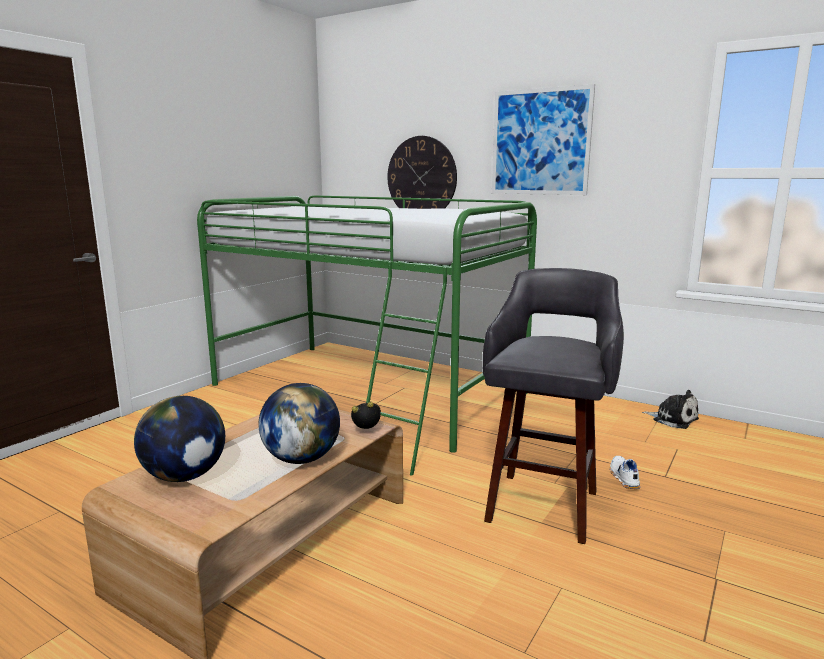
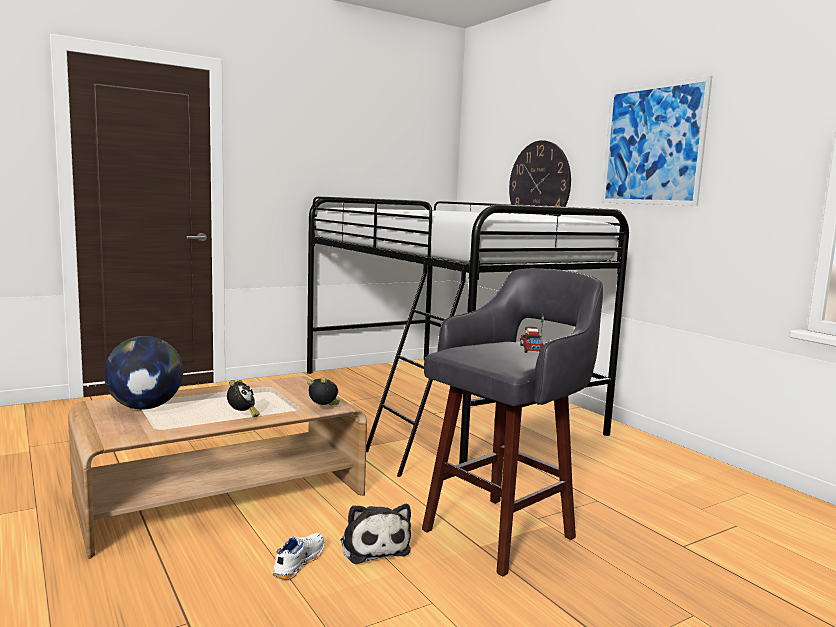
camera: 25 degrees right, 5 degrees down
green bed [197,195,537,476] -> black bed [307,197,629,477]
globe [259,383,340,464] -> alarm clock [227,380,260,417]
white shoe [610,456,641,489] -> white shoe moved to [273,533,324,580]
plush toy [642,390,699,429] -> plush toy moved to [341,504,411,564]
none -> toy truck [520,317,544,353]

